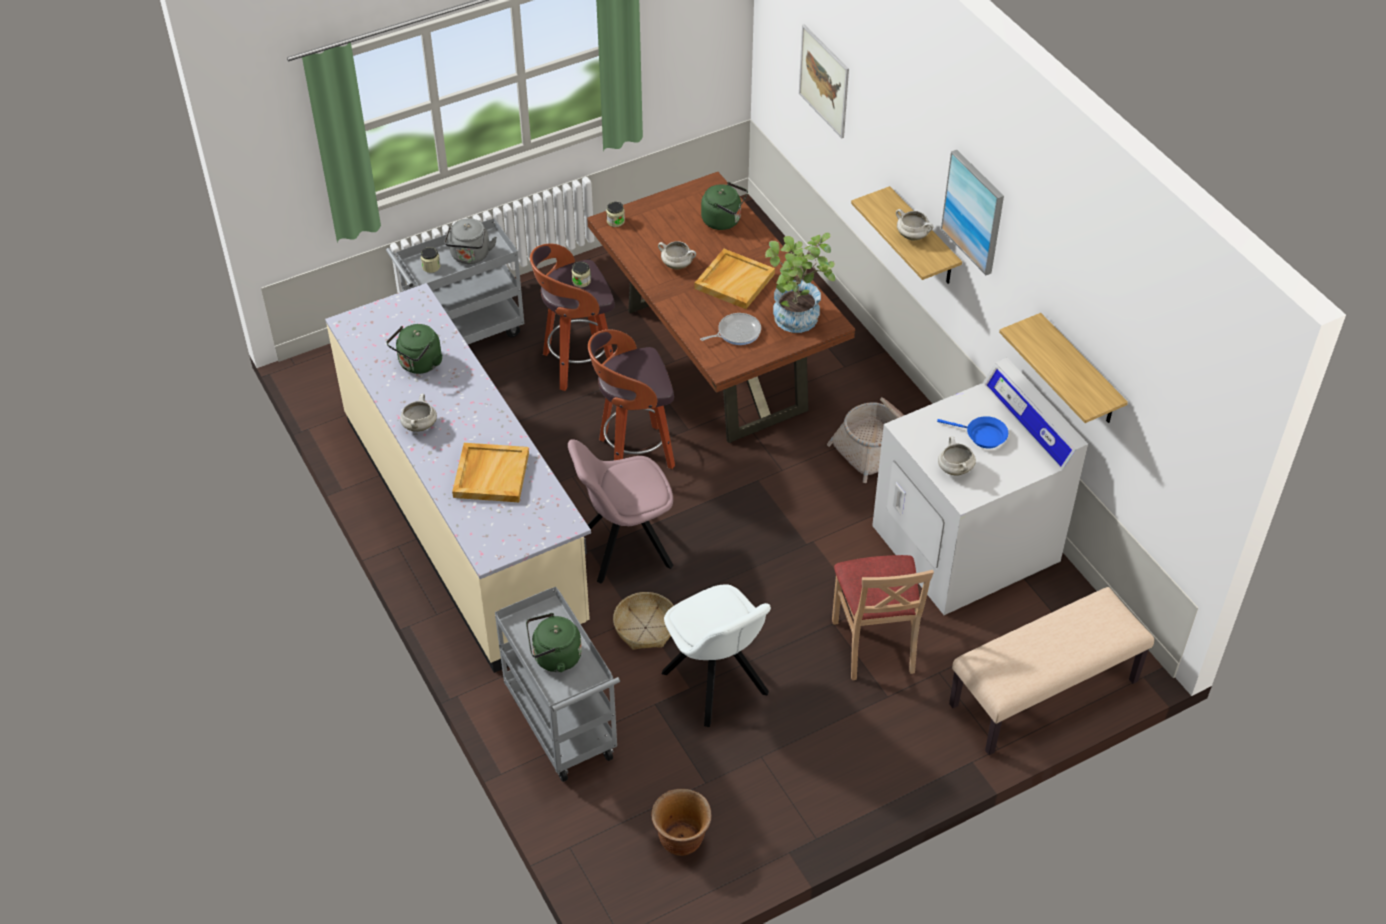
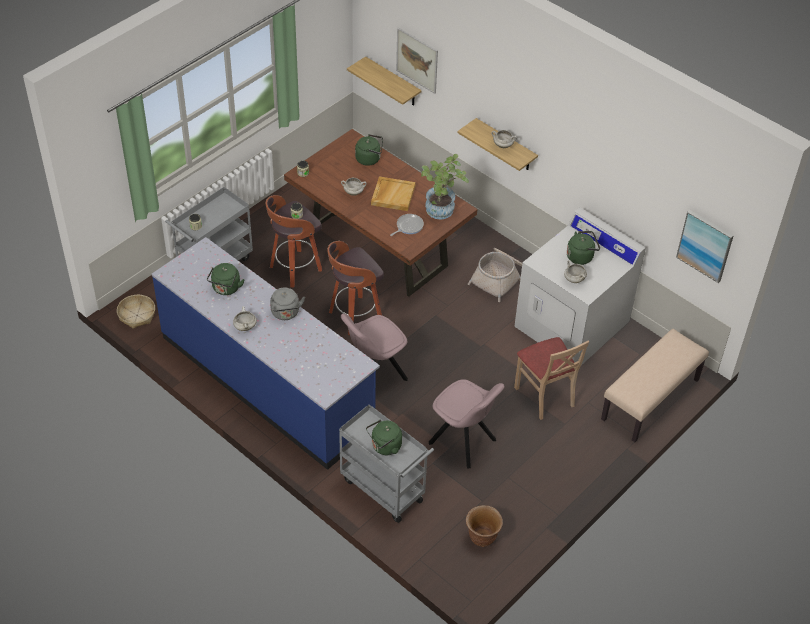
camera: 20 degrees left, 0 degrees up
beige counter [325,283,591,673] -> blue counter [152,237,380,470]
grey kettle [445,218,497,264] -> grey kettle moved to [270,288,305,320]
beige tray [452,443,529,502] -> none
basket [613,592,674,650] -> basket moved to [117,295,155,329]
white chair [662,584,771,727] -> pink chair [429,379,505,468]
blue frying pan [937,416,1008,448] -> green kettle [567,231,600,265]
picture [941,150,1004,275] -> picture moved to [676,210,733,283]
shelf [999,313,1128,423] -> shelf moved to [347,56,422,106]

